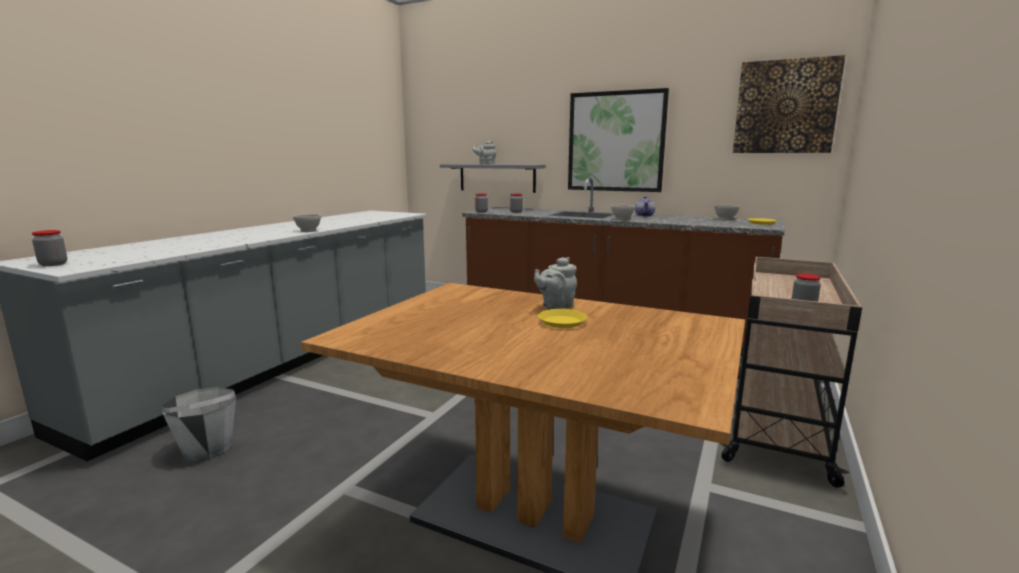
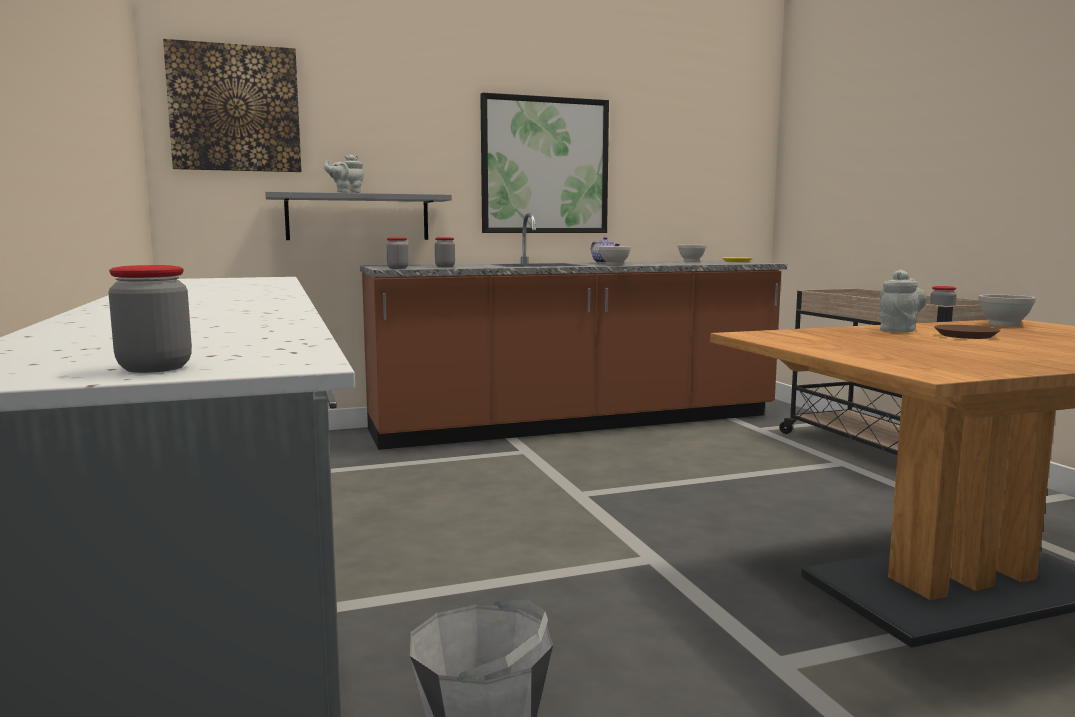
camera: 45 degrees left, 5 degrees down
white bowl [293,214,321,232] -> white bowl moved to [978,294,1036,327]
grey teapot [534,257,577,309] -> grey teapot turned 150 degrees counterclockwise [880,269,926,332]
yellow plate [538,309,587,328] -> brown plate [934,325,1000,339]
picture [733,55,845,153] -> picture moved to [163,39,301,172]

